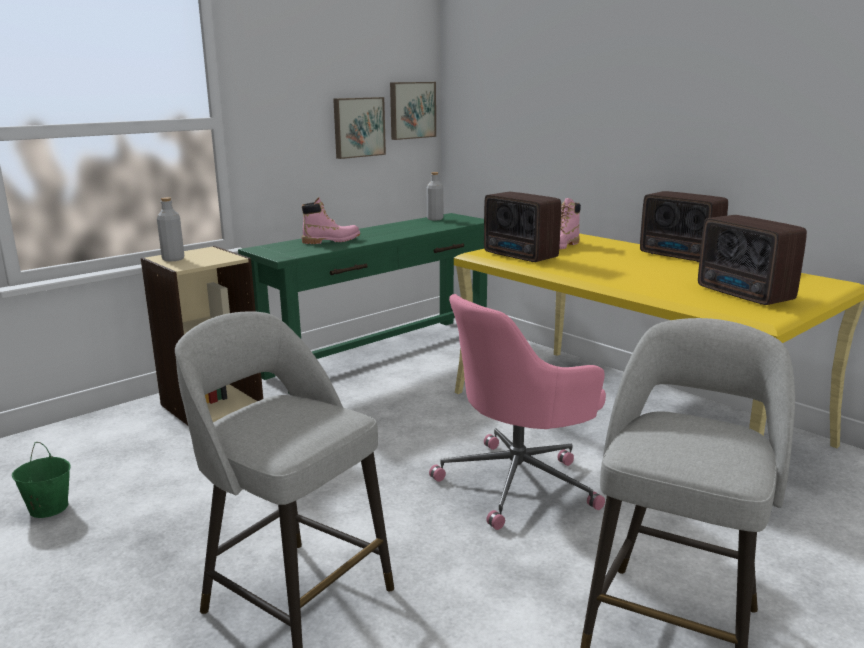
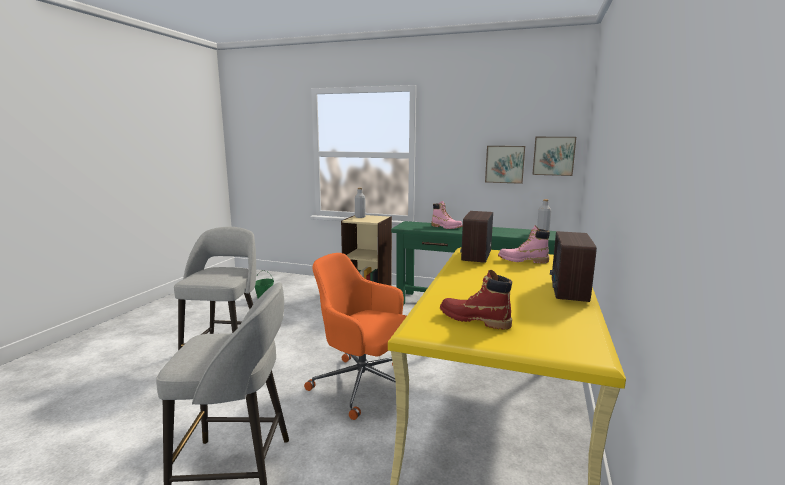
camera: 60 degrees right, 5 degrees down
pink office chair [429,294,606,530] -> orange office chair [304,253,407,420]
radio [698,215,807,305] -> red boot [440,270,512,329]

